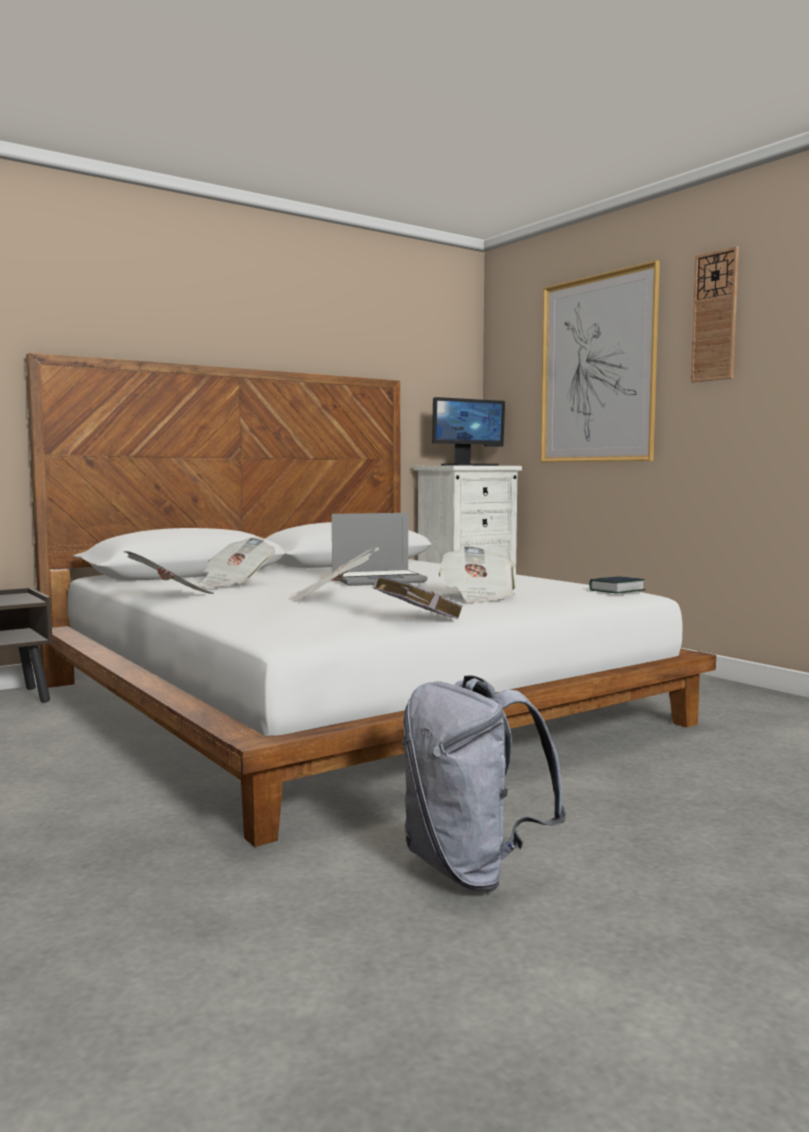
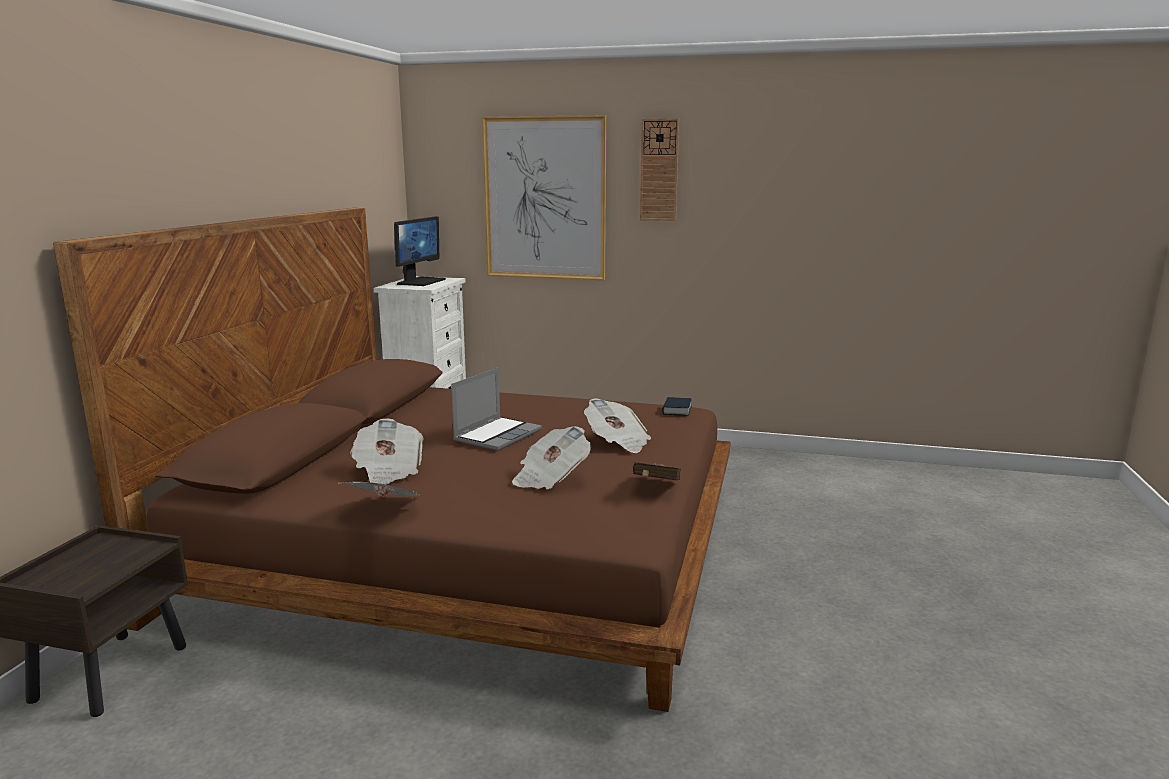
camera: 40 degrees left, 10 degrees up
white bed [26,353,716,847] -> brown bed [53,207,731,712]
grey book [373,576,463,619] -> red book [633,462,681,480]
grey backpack [402,676,567,891] -> none

